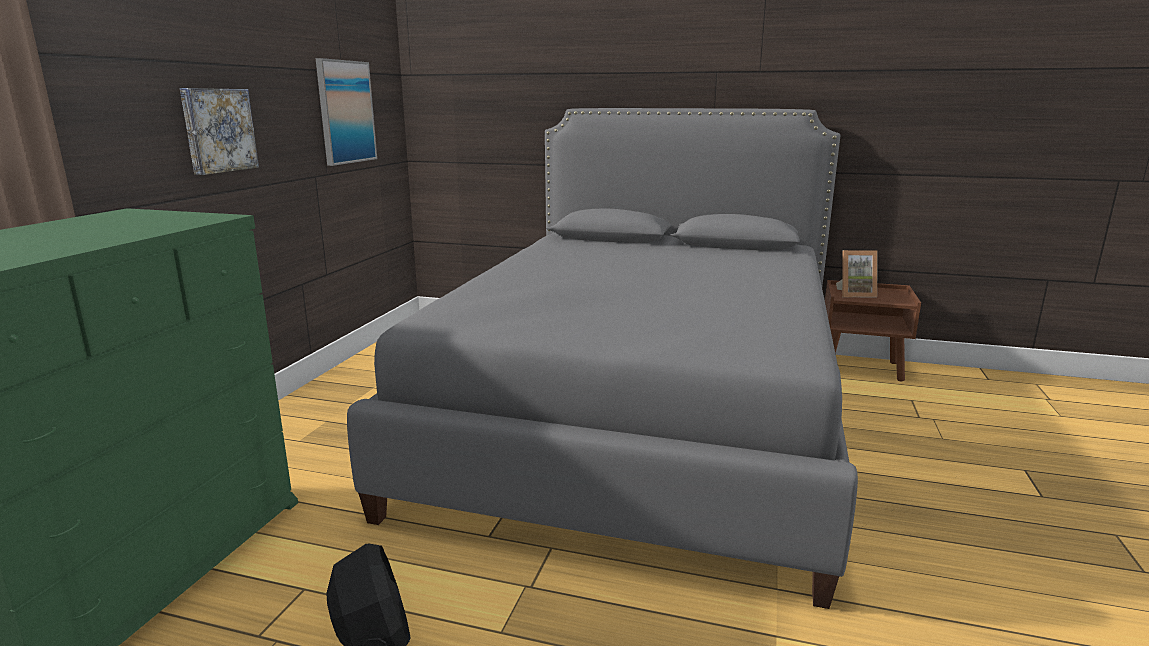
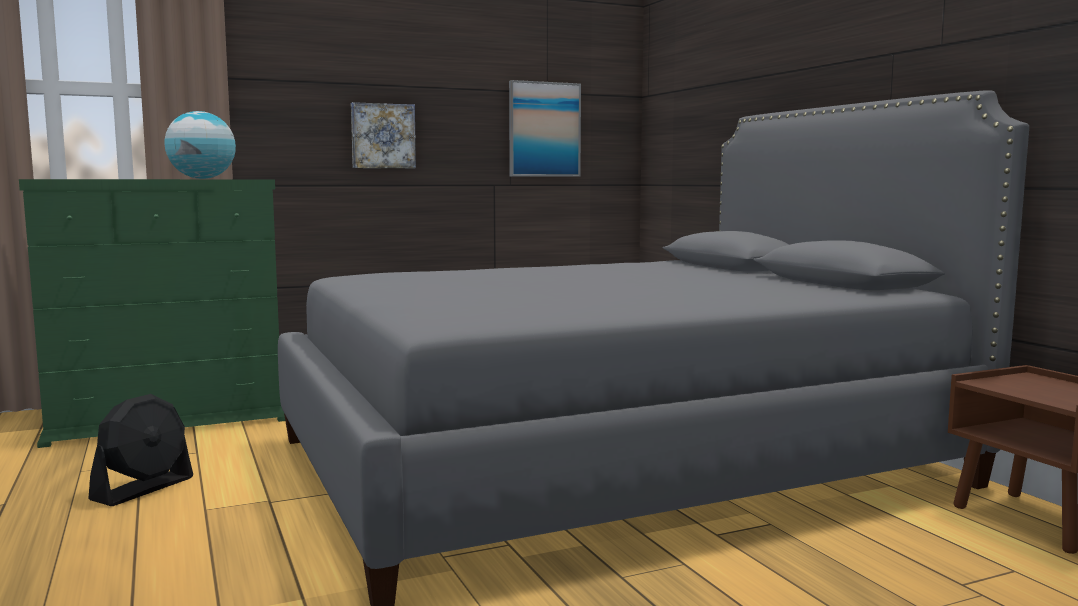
camera: 50 degrees right, 10 degrees down
picture frame [836,250,878,298] -> none
none -> globe [165,111,236,179]

